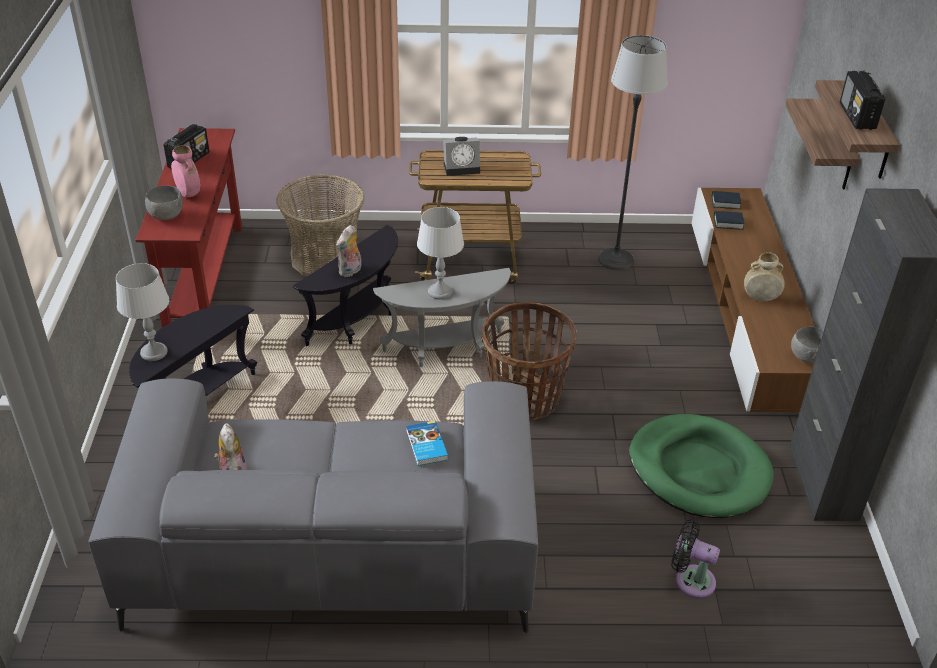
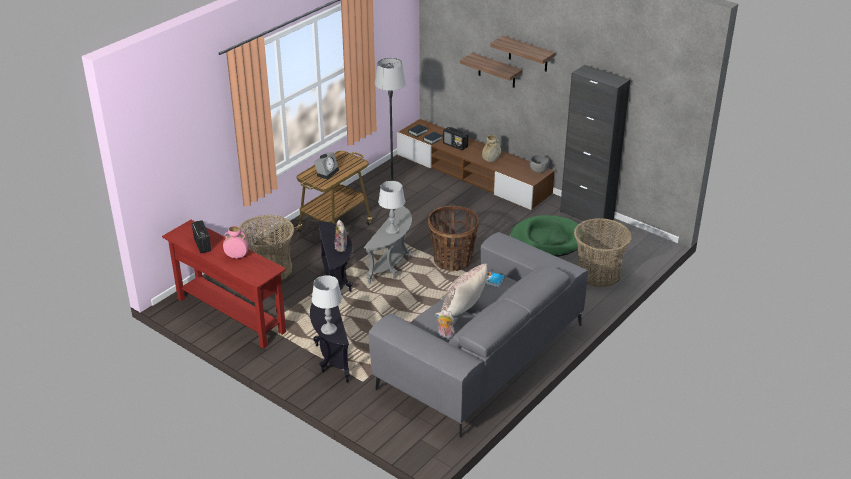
camera: 50 degrees left, 5 degrees down
grey bowl [145,185,183,220] -> none
black fan [671,520,720,598] -> basket [574,218,632,287]
radio [840,70,885,130] -> radio moved to [443,127,468,150]
none -> beige pillow [441,264,487,317]

